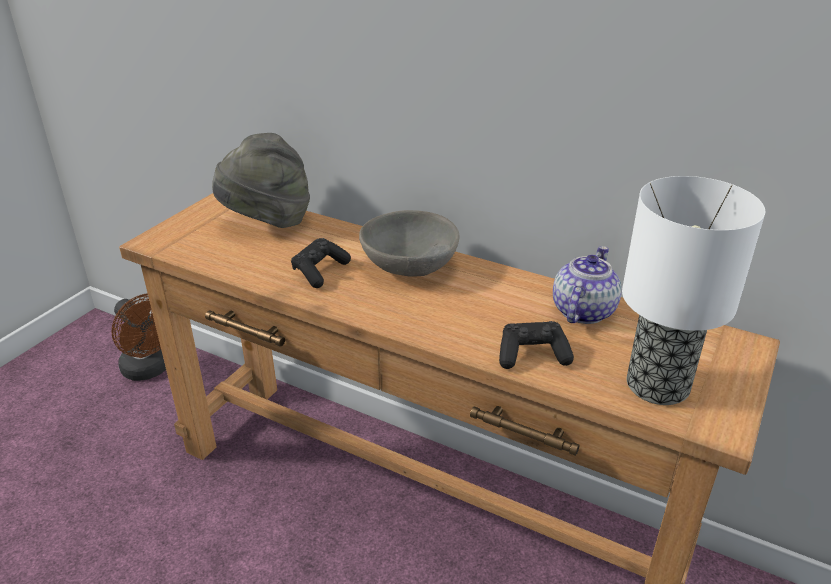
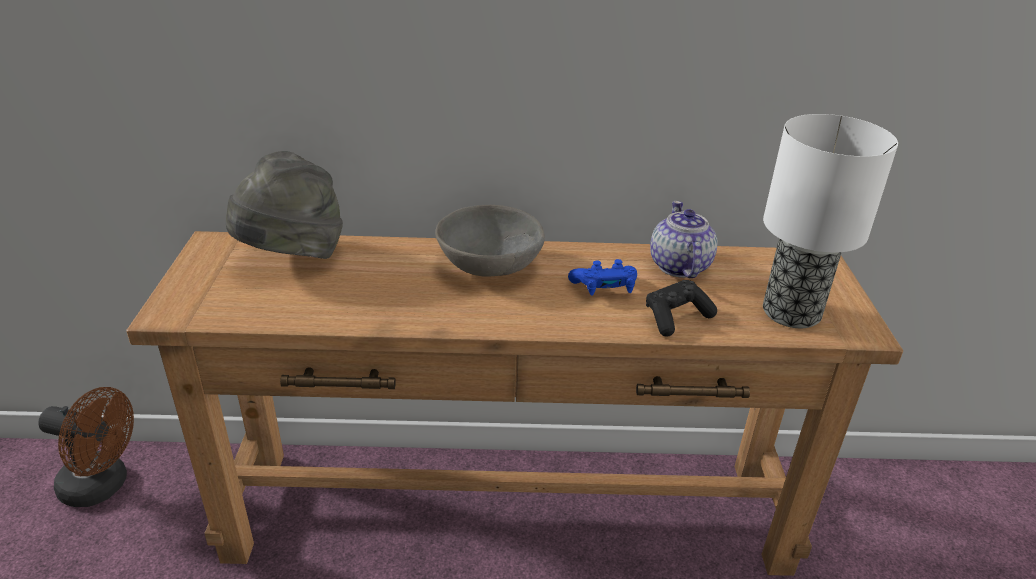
camera: 30 degrees left, 0 degrees up
black game controller [291,238,351,288] -> none
none -> blue game controller [568,259,637,296]

